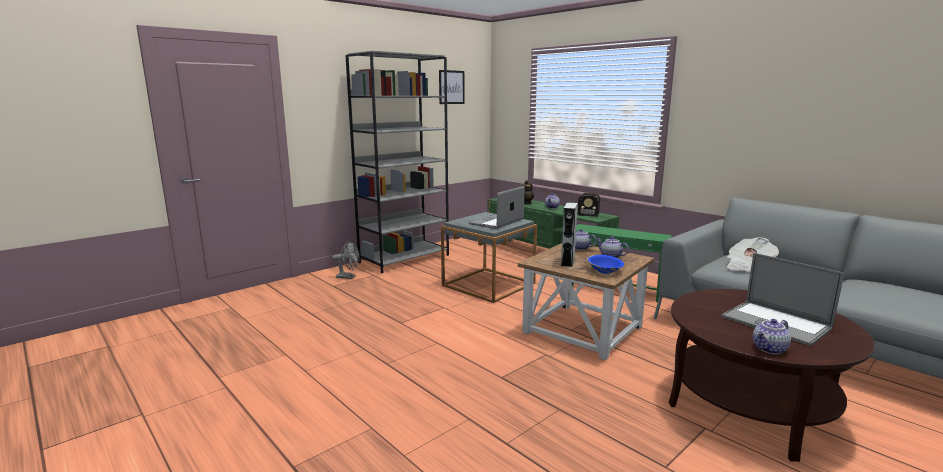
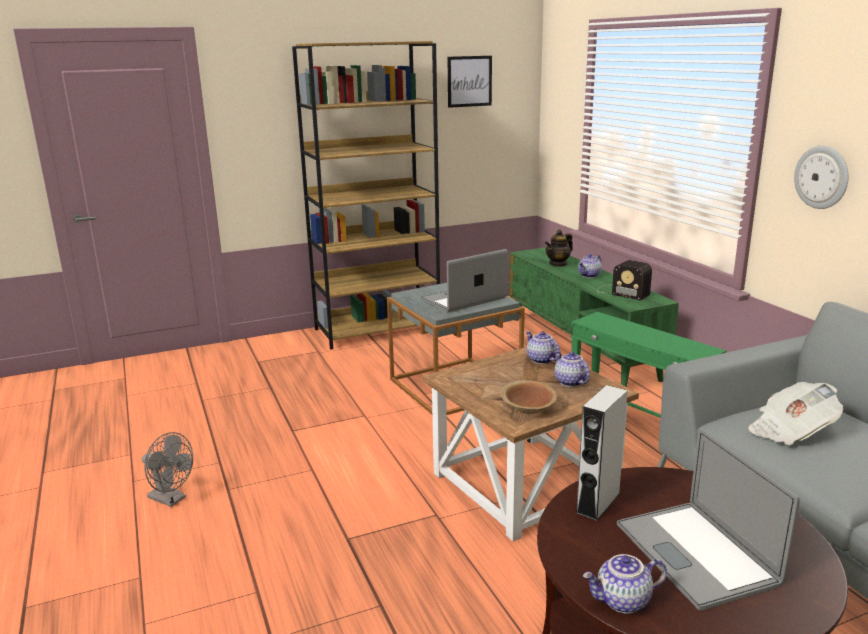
camera: 20 degrees right, 5 degrees up
grey fan [332,241,359,279] -> grey fan moved to [142,432,193,507]
grey bookcase [345,51,449,273] -> brown bookcase [292,41,440,350]
grey speaker [561,202,578,267] -> grey speaker moved to [576,385,628,521]
blue bowl [587,255,624,274] -> brown bowl [501,380,557,414]
none -> wall clock [794,146,849,209]

